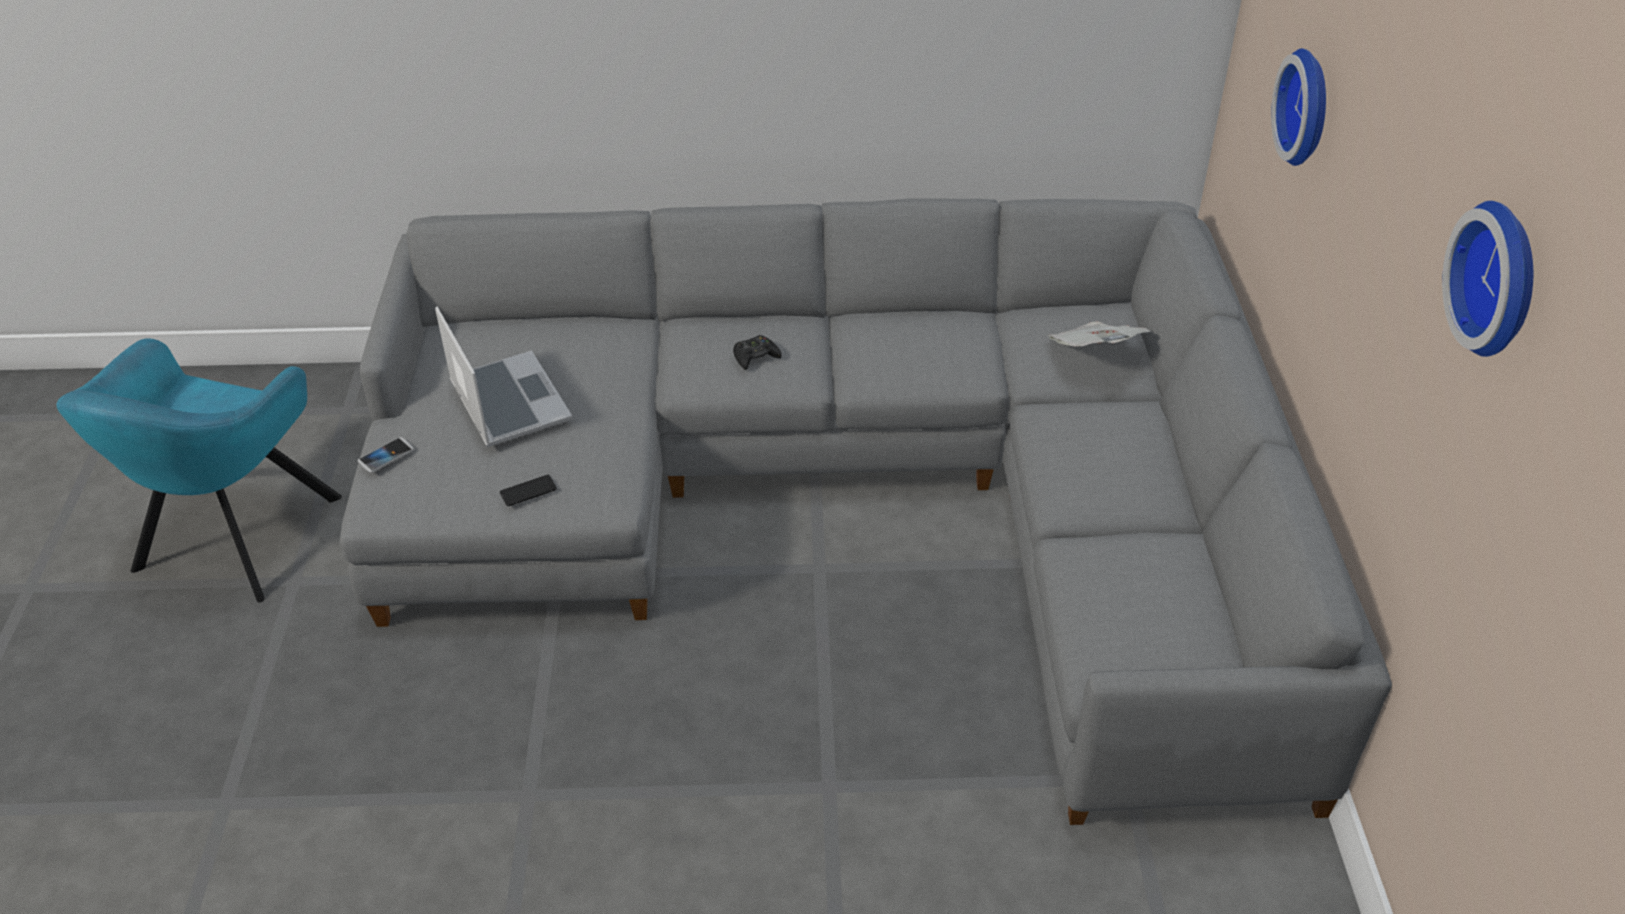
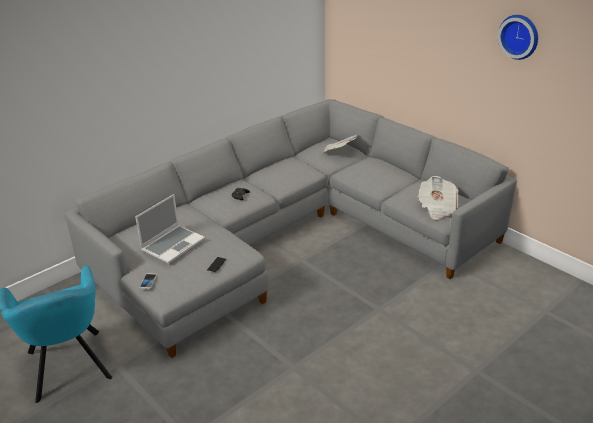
camera: 40 degrees left, 10 degrees down
laptop [435,306,573,447] -> laptop turned 105 degrees clockwise [135,194,205,264]
wall clock [1271,48,1326,166] -> none
none -> newspaper [418,176,459,220]

